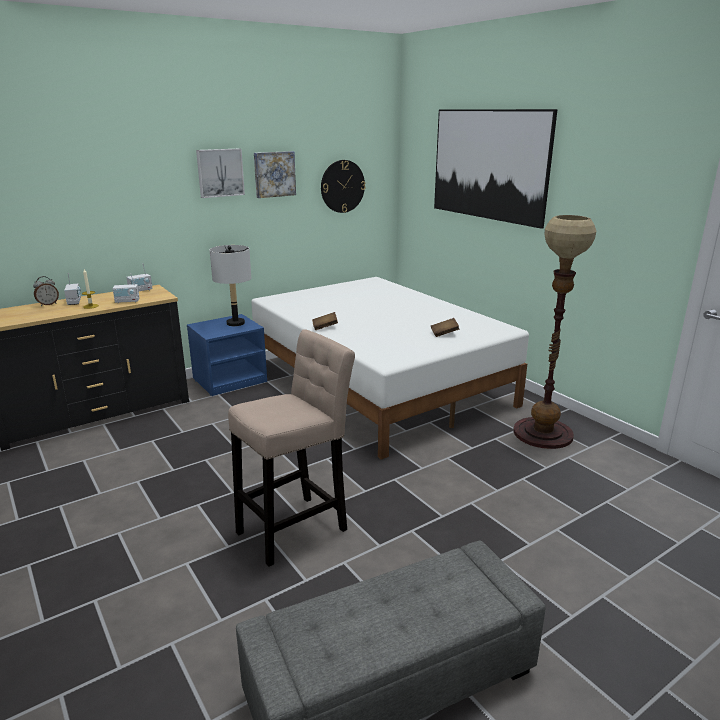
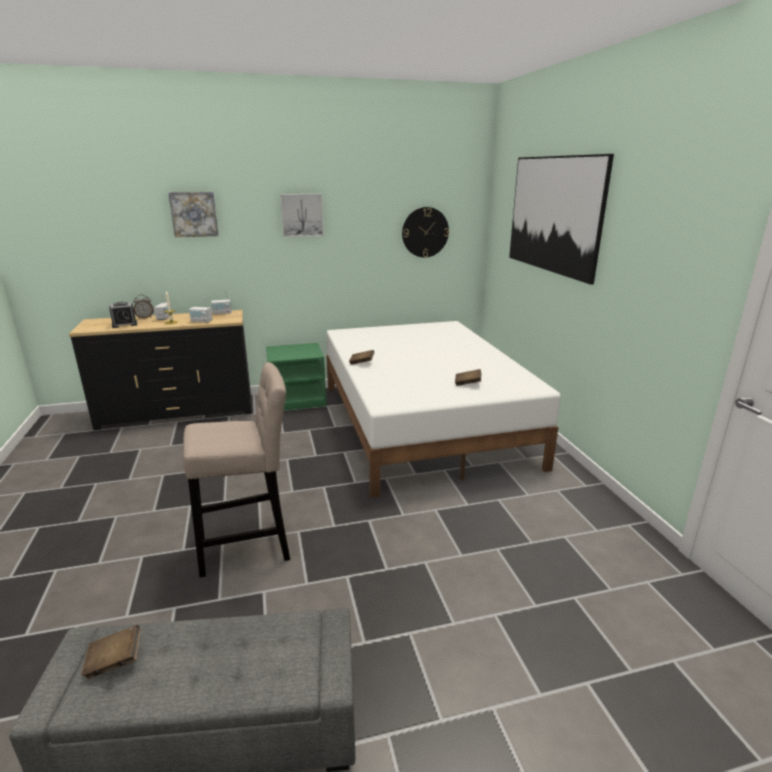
camera: 20 degrees right, 0 degrees up
blue nightstand [187,314,267,396] -> green nightstand [266,343,326,411]
grey table lamp [210,245,251,326] -> none
picture [254,151,296,198] -> picture moved to [168,192,219,237]
floor lamp [513,215,596,449] -> none
none -> brown book [81,625,140,679]
none -> alarm clock [109,302,137,328]

